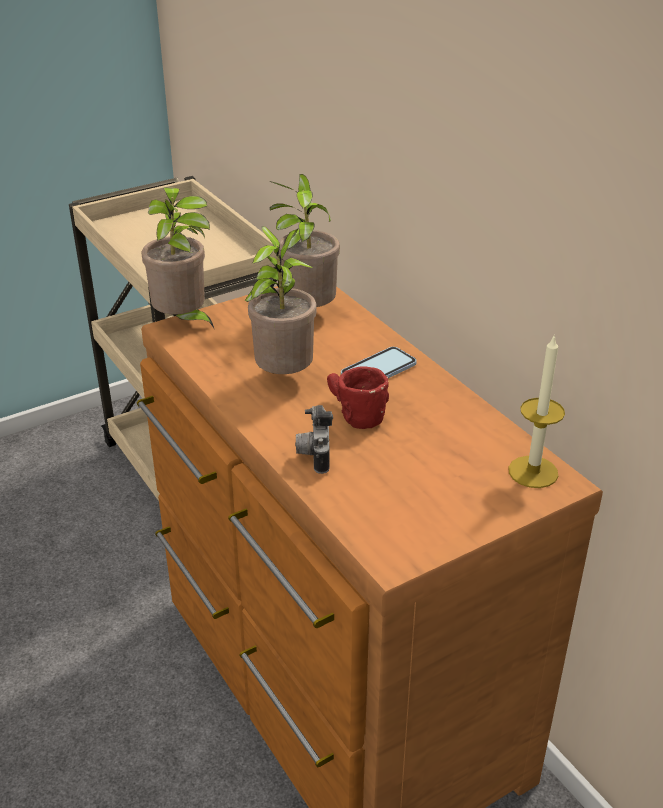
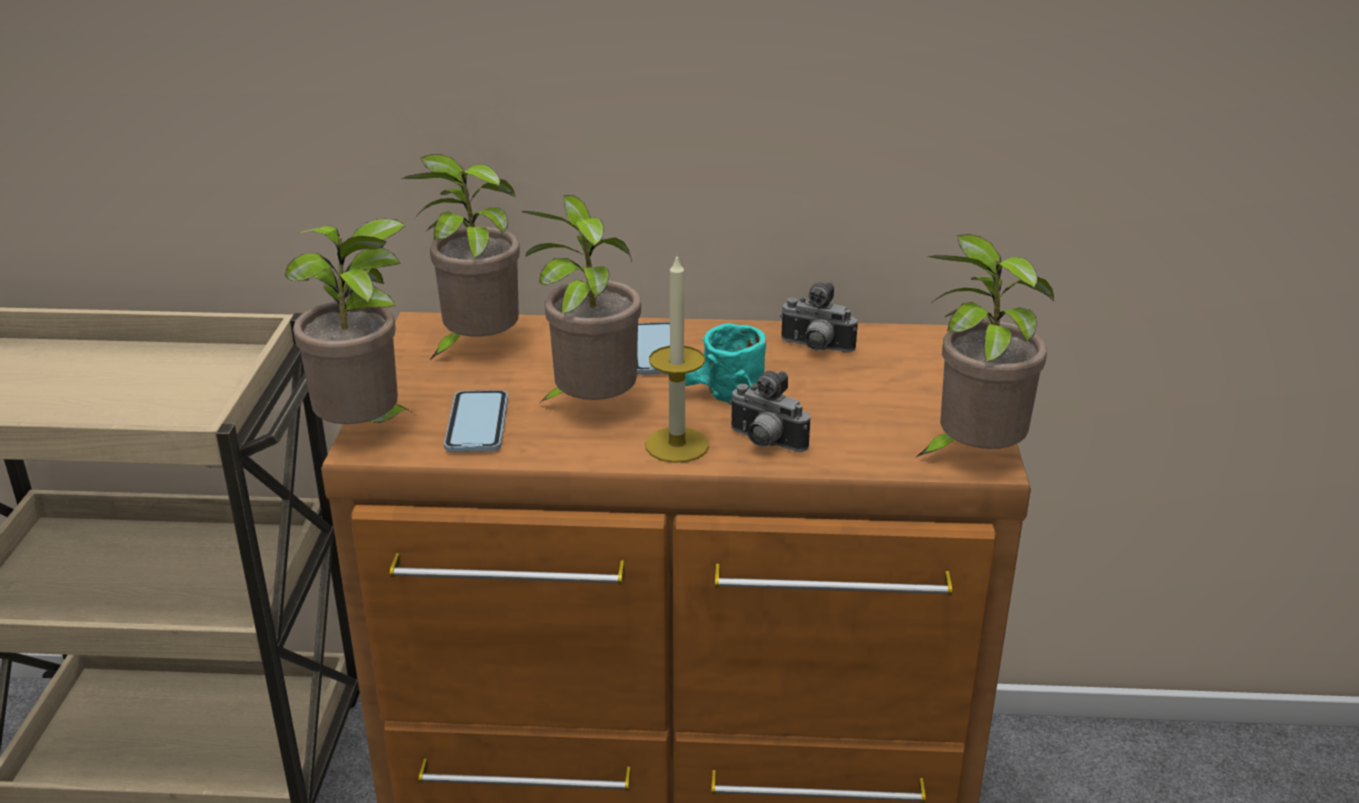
camera: 55 degrees left, 5 degrees down
red mug [327,367,389,429] -> turquoise mug [668,323,766,403]
candle [508,334,565,488] -> candle moved to [645,253,709,463]
none -> phone [444,390,508,452]
none -> camera [780,282,858,352]
none -> potted plant [915,234,1054,458]

